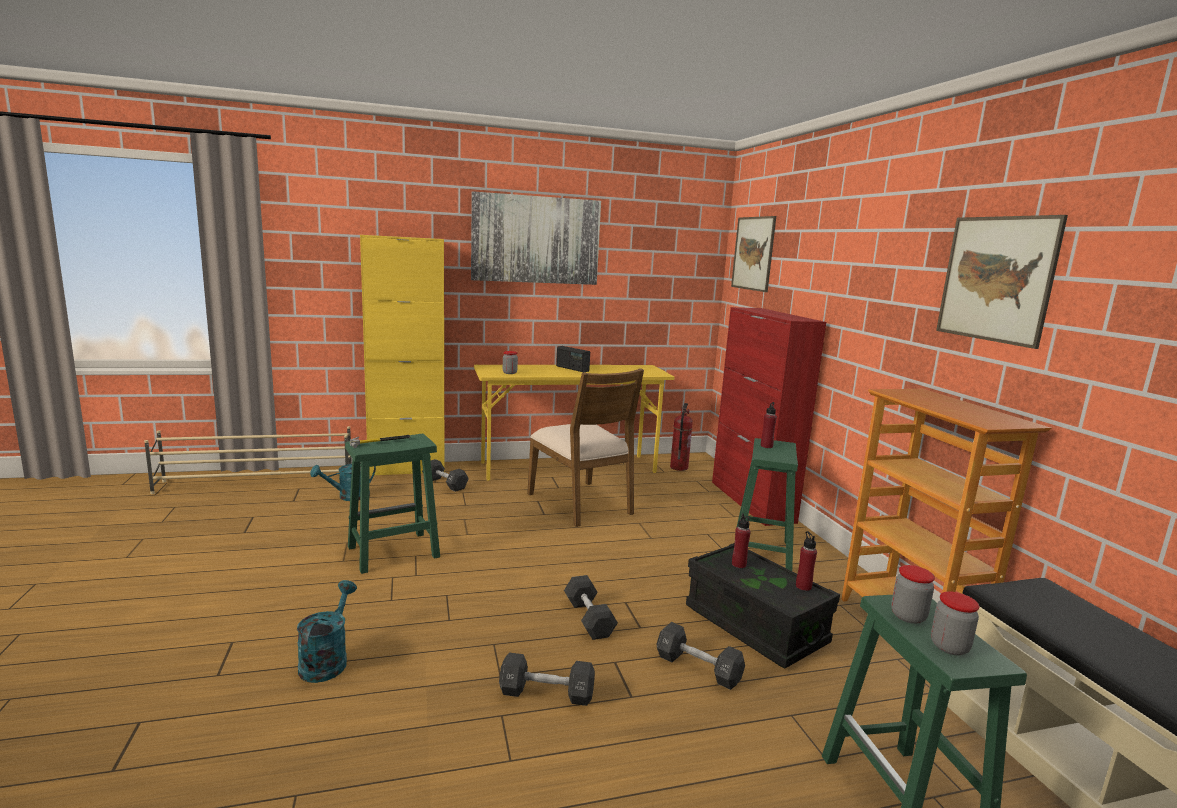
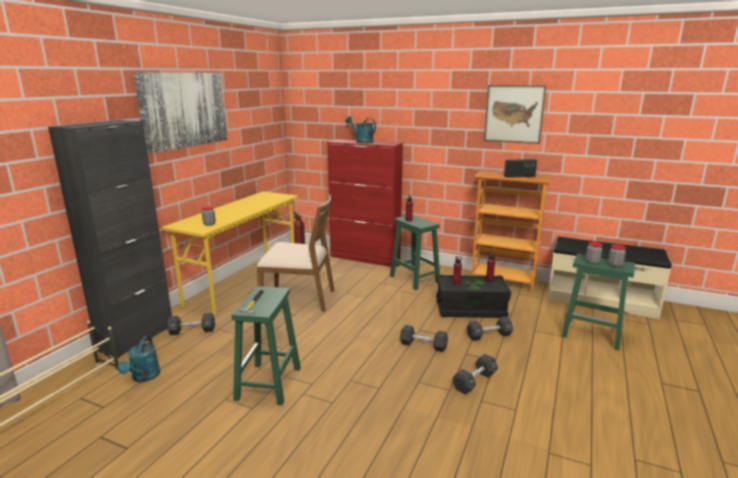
camera: 50 degrees left, 5 degrees up
turquoise watering can [297,580,357,683] -> turquoise watering can moved to [346,116,376,144]
yellow cabinet [360,235,444,477] -> black cabinet [48,120,172,358]
radio [556,346,590,372] -> radio moved to [504,159,537,178]
picture [731,216,776,292] -> none

